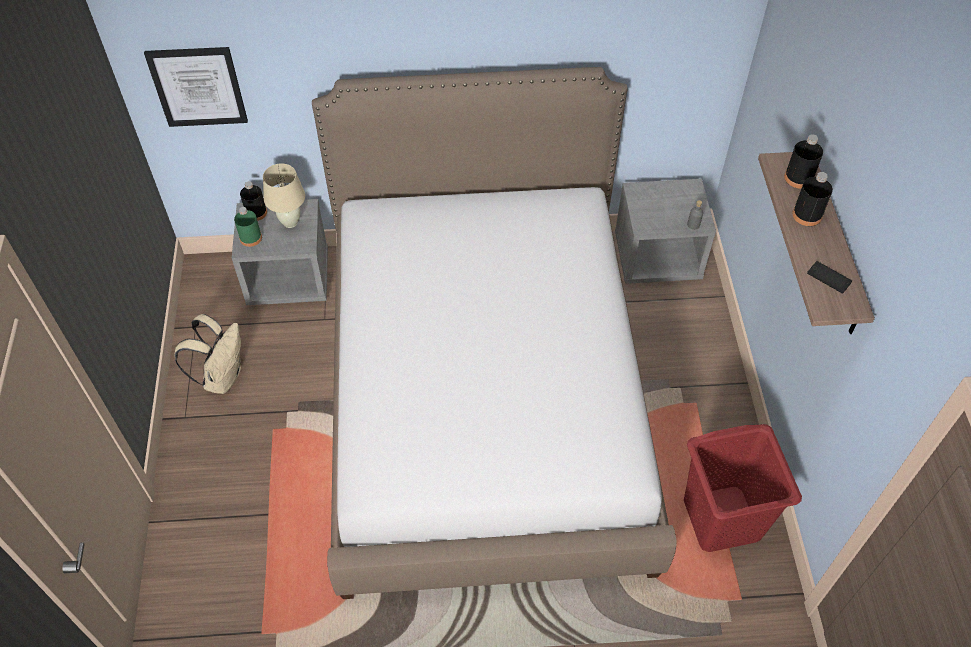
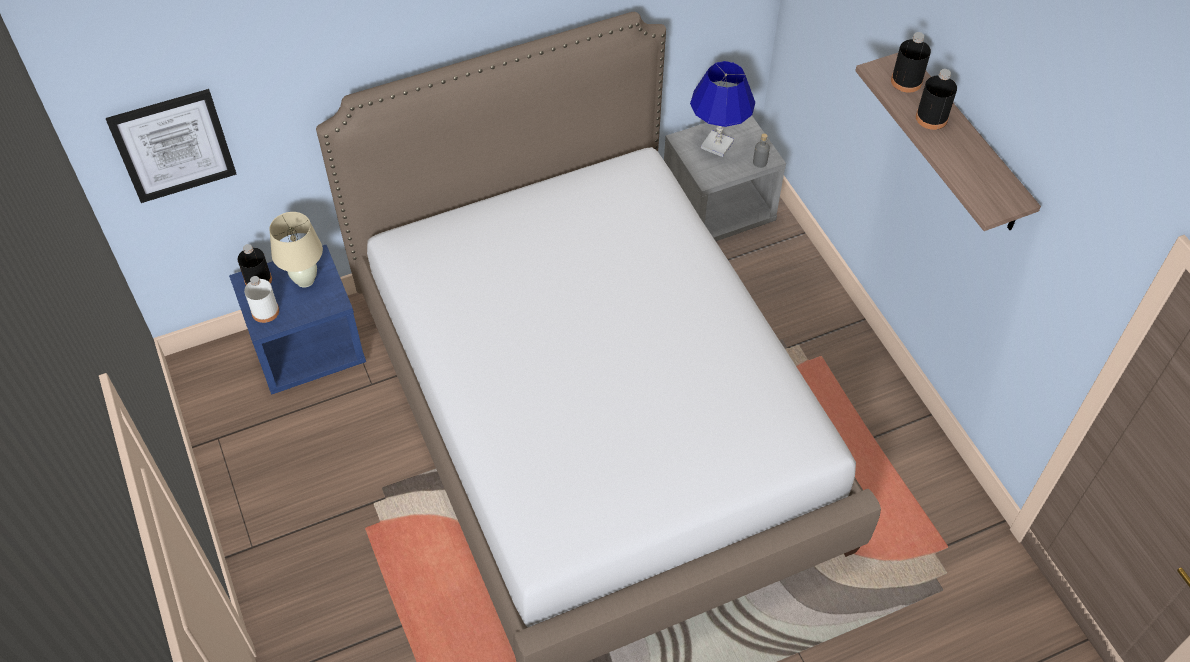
camera: 20 degrees left, 0 degrees up
beige backpack [175,314,241,394] -> none
grey nightstand [232,199,328,305] -> blue nightstand [229,245,366,395]
green bottle [234,207,262,247] -> white bottle [244,276,279,323]
red laundry basket [684,424,802,552] -> none
phone [807,261,852,293] -> none
none -> blue table lamp [690,61,755,157]

